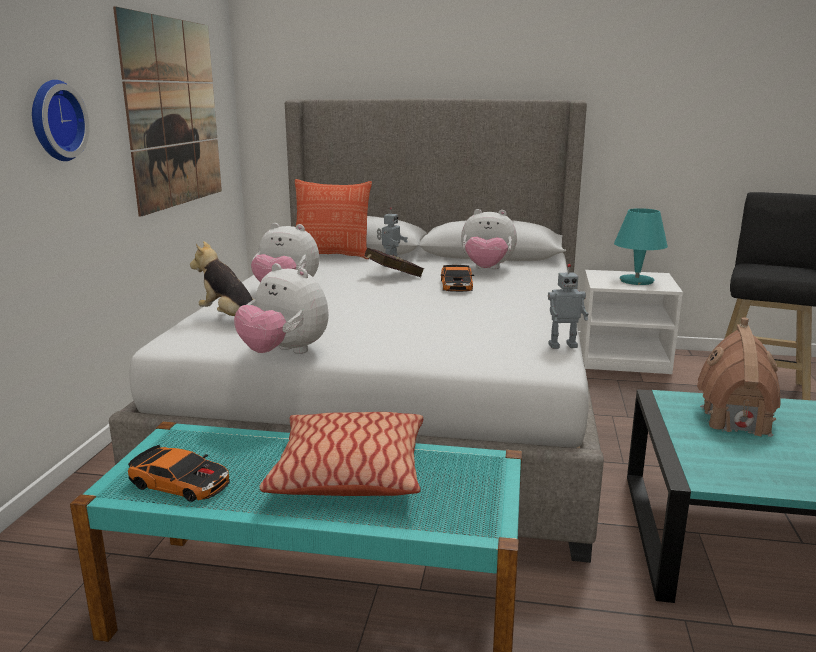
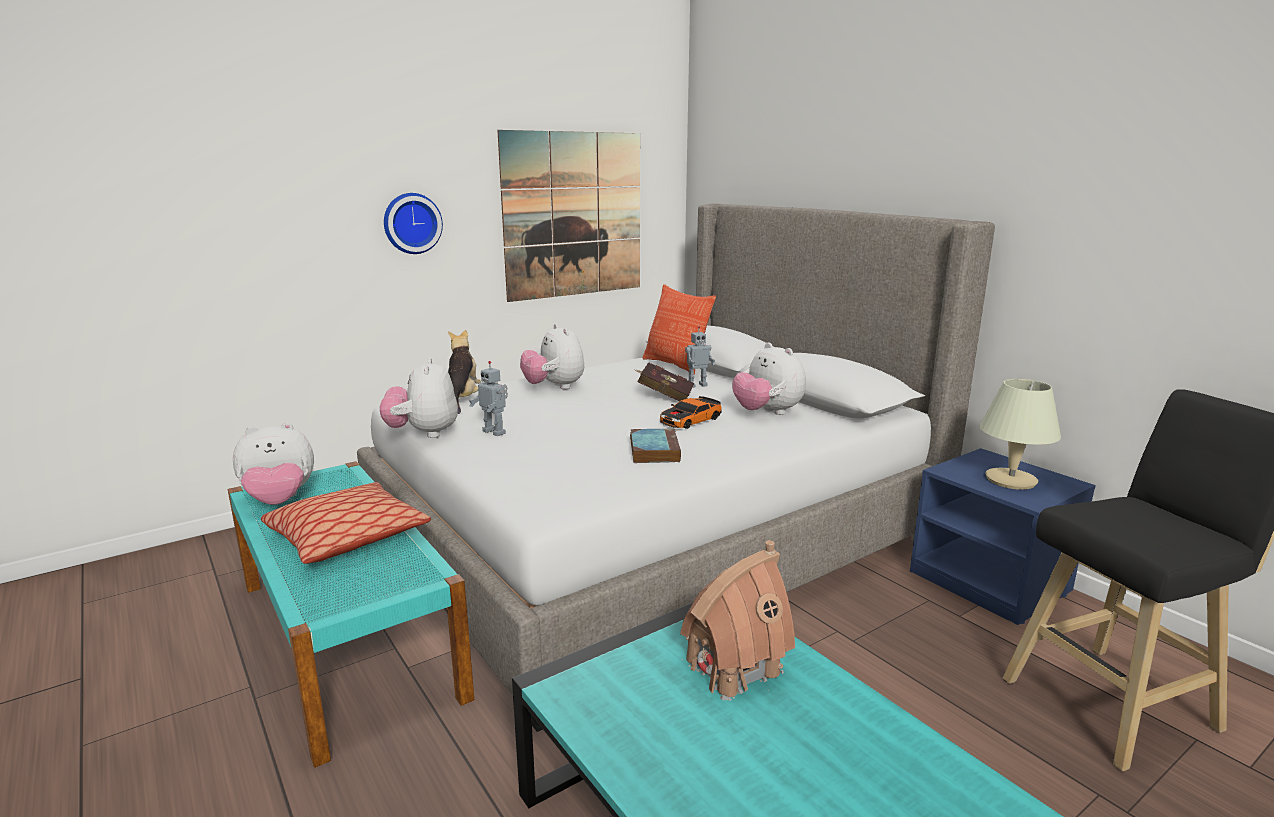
camera: 45 degrees right, 0 degrees up
toy car [128,445,230,502] -> plush toy [233,422,314,505]
toy robot [548,264,589,349] -> toy robot moved to [469,361,508,436]
white nightstand [580,270,683,374] -> blue nightstand [910,448,1096,625]
turquoise table lamp [614,208,668,285] -> beige table lamp [979,379,1061,490]
none -> book [630,428,681,463]

